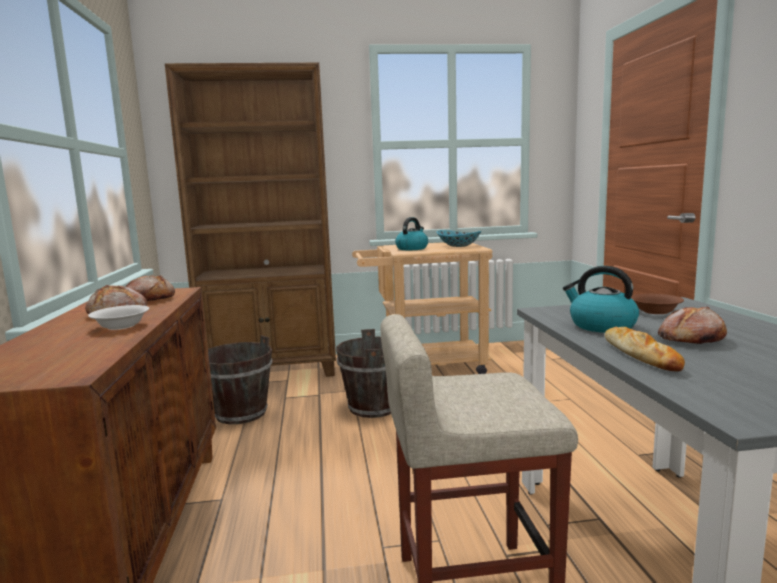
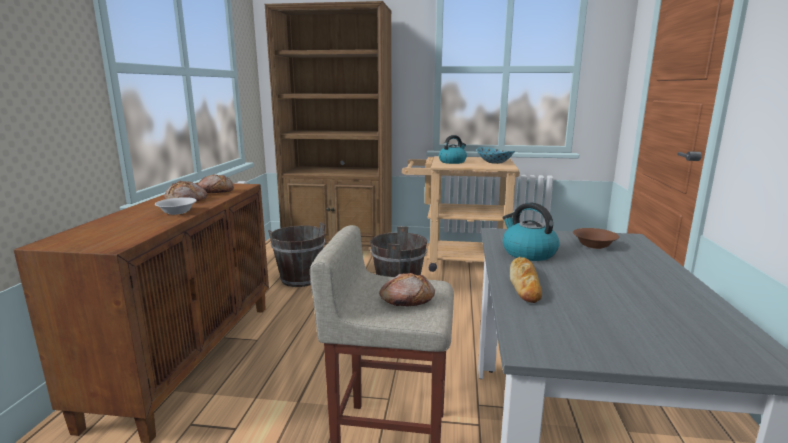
camera: 15 degrees right, 5 degrees up
bread [658,306,727,344] -> bread moved to [379,273,435,306]

